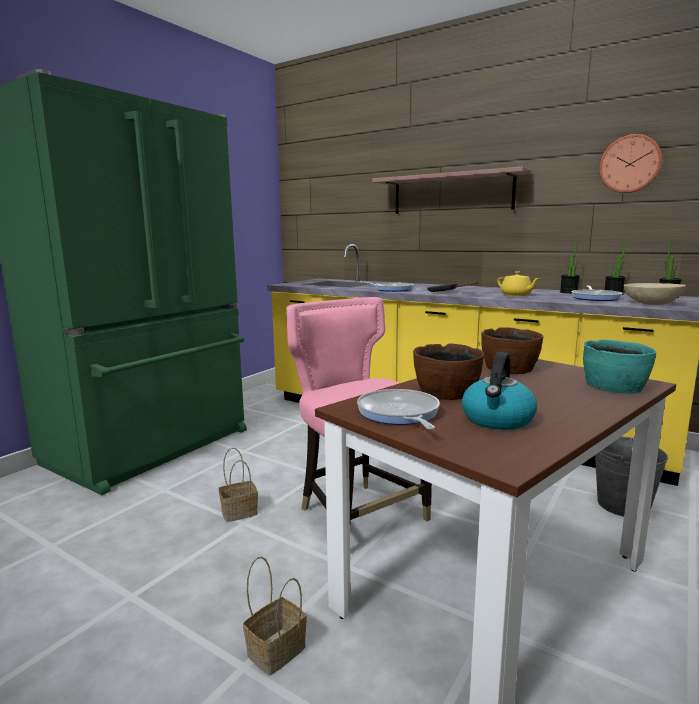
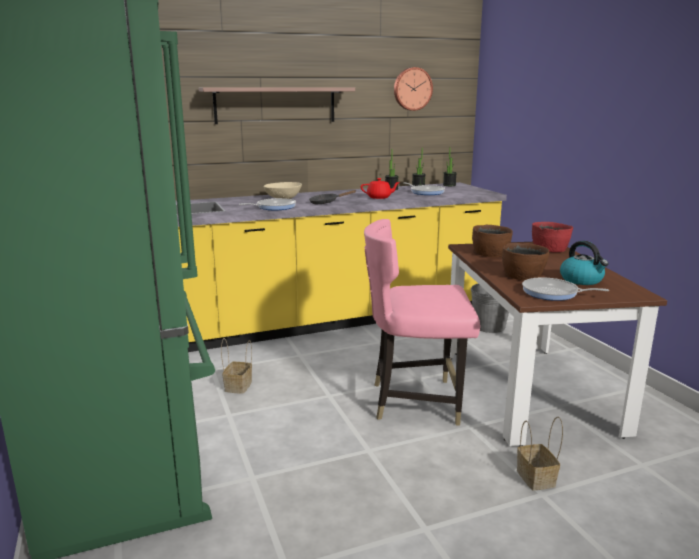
camera: 55 degrees left, 5 degrees up
basket [219,448,258,522] -> basket moved to [221,338,252,394]
yellow teapot [497,271,540,296] -> red teapot [361,178,400,199]
turquoise bowl [583,340,656,394] -> red bowl [532,222,573,252]
beige bowl [624,283,686,305] -> beige bowl moved to [264,182,302,199]

